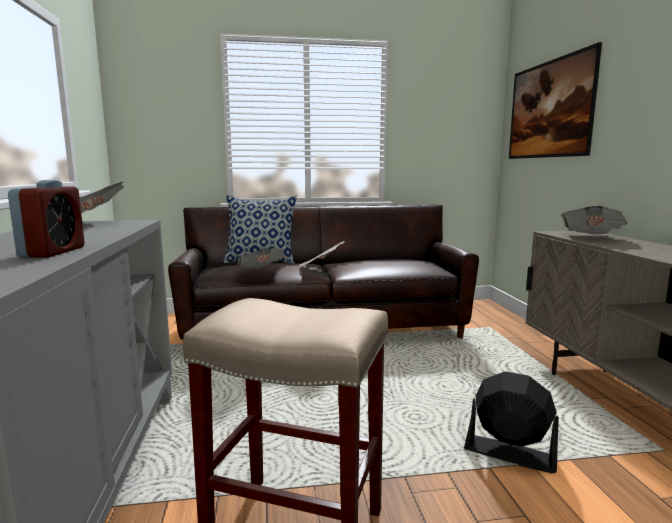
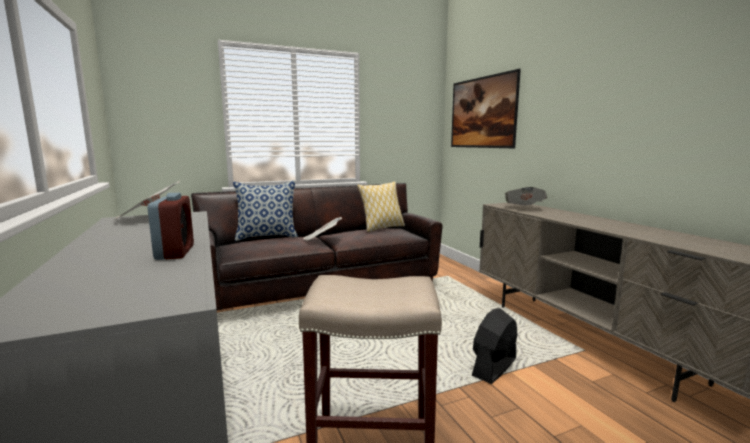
camera: 15 degrees left, 0 degrees up
newspaper [238,248,285,268] -> none
black fan [464,371,559,473] -> black fan turned 60 degrees counterclockwise [472,308,518,384]
none -> pillow [357,181,405,232]

